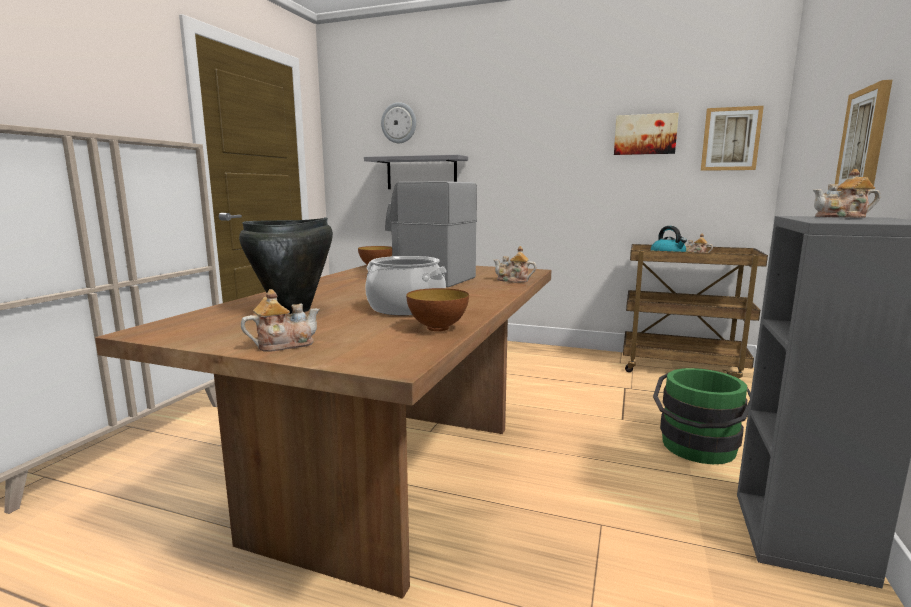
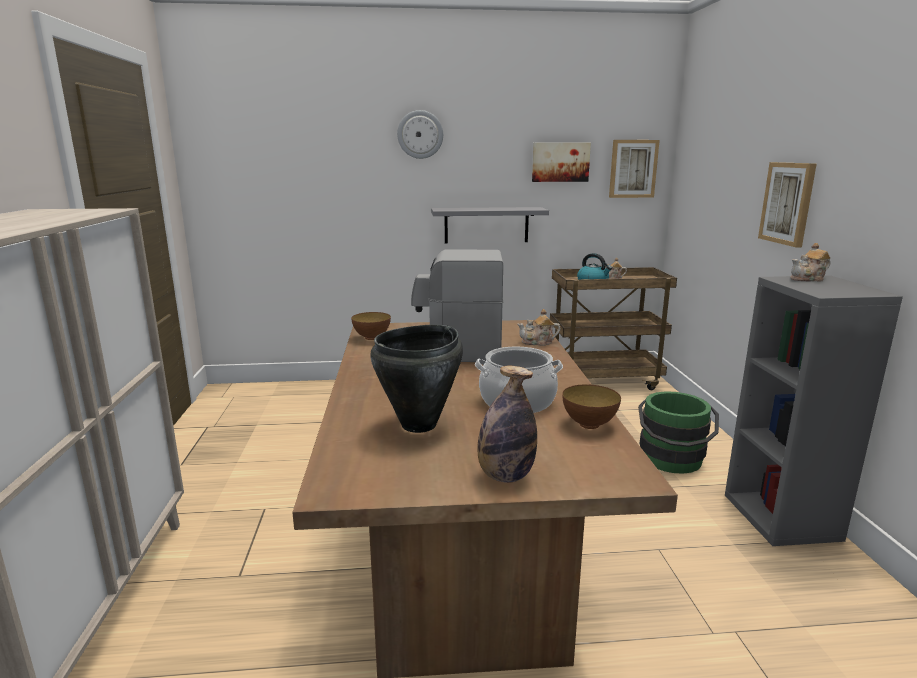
camera: 25 degrees left, 5 degrees up
teapot [241,289,320,352] -> bottle [477,366,537,483]
grey shelf [364,155,468,189] -> grey shelf moved to [431,207,549,243]
wall clock [381,102,416,143] -> wall clock moved to [397,110,443,159]

